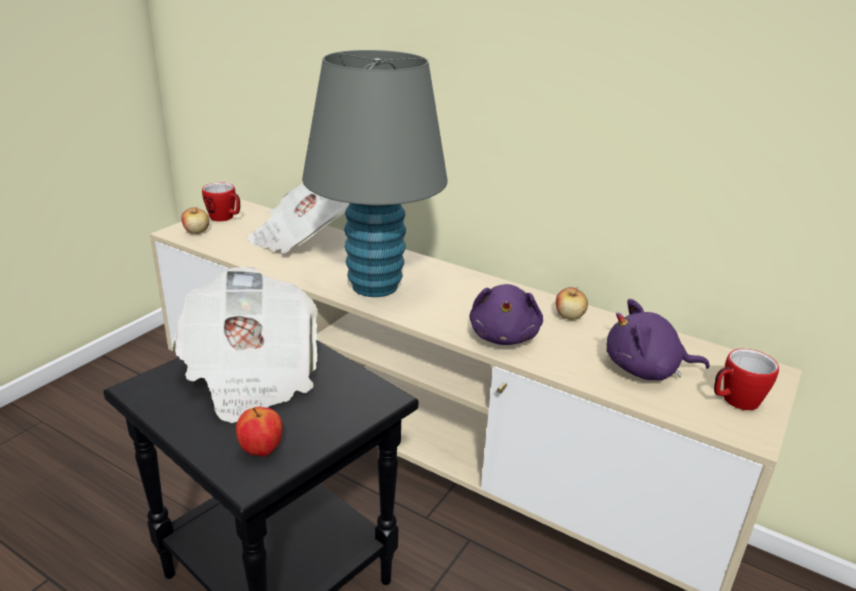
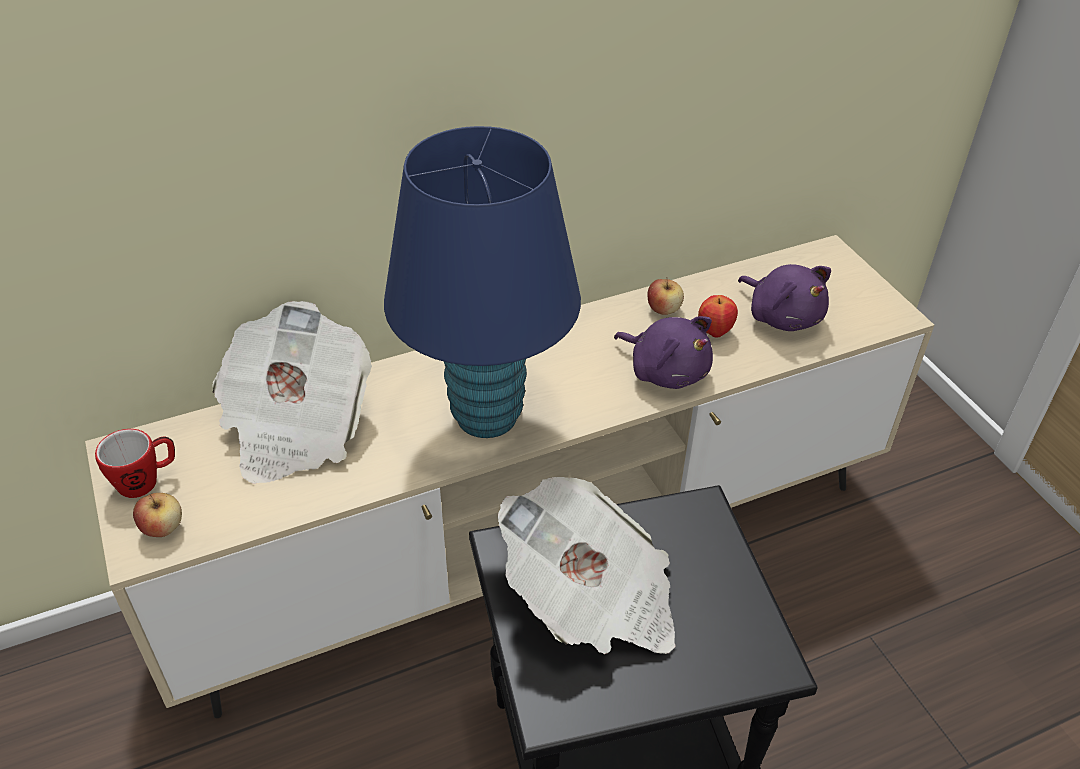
camera: 55 degrees left, 15 degrees up
apple [236,407,283,457] -> apple moved to [698,295,738,337]
grey table lamp [302,50,448,297] -> blue table lamp [384,126,581,438]
purple plush toy [606,299,710,380] -> purple plush toy turned 75 degrees counterclockwise [738,264,831,331]
mug [714,349,779,410] -> none

